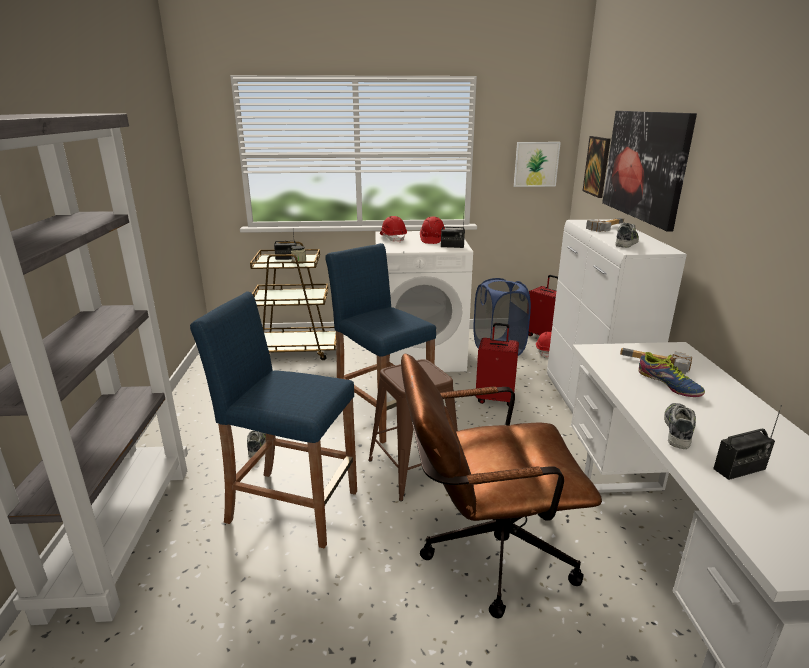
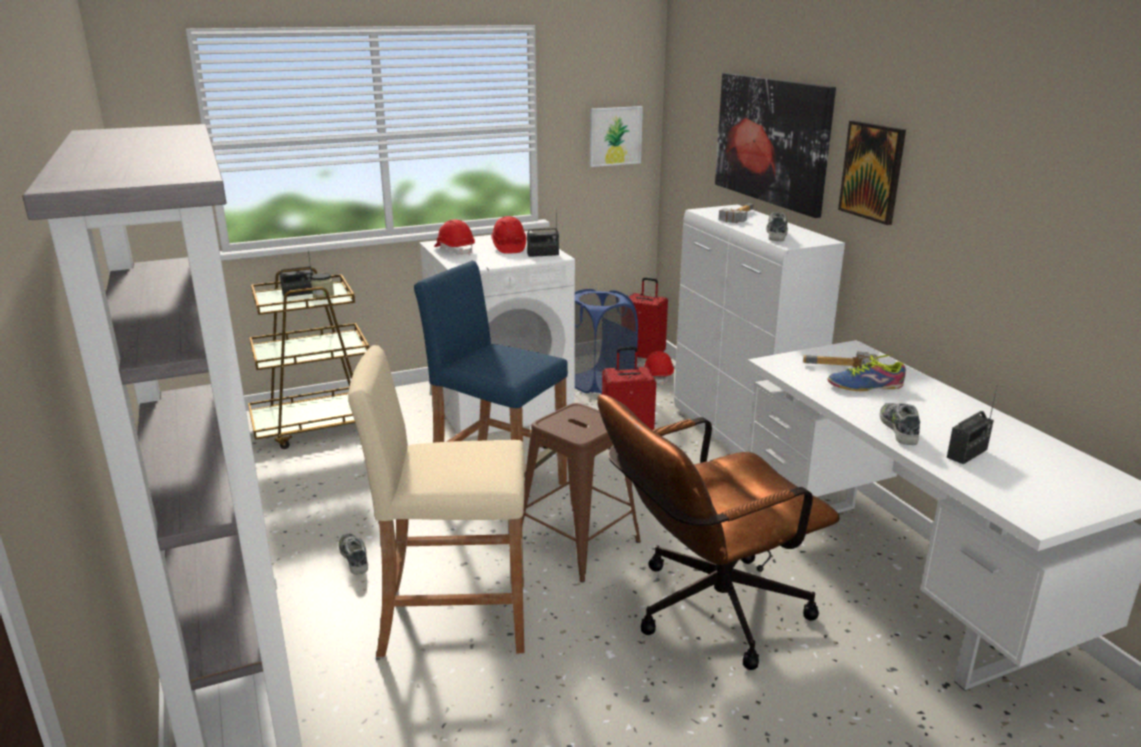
camera: 20 degrees left, 0 degrees up
blue stool [190,291,357,549] -> beige stool [348,345,525,657]
picture [583,136,611,198] -> picture moved to [838,120,906,225]
shoe [638,352,705,397] -> shoe turned 135 degrees clockwise [827,354,906,391]

